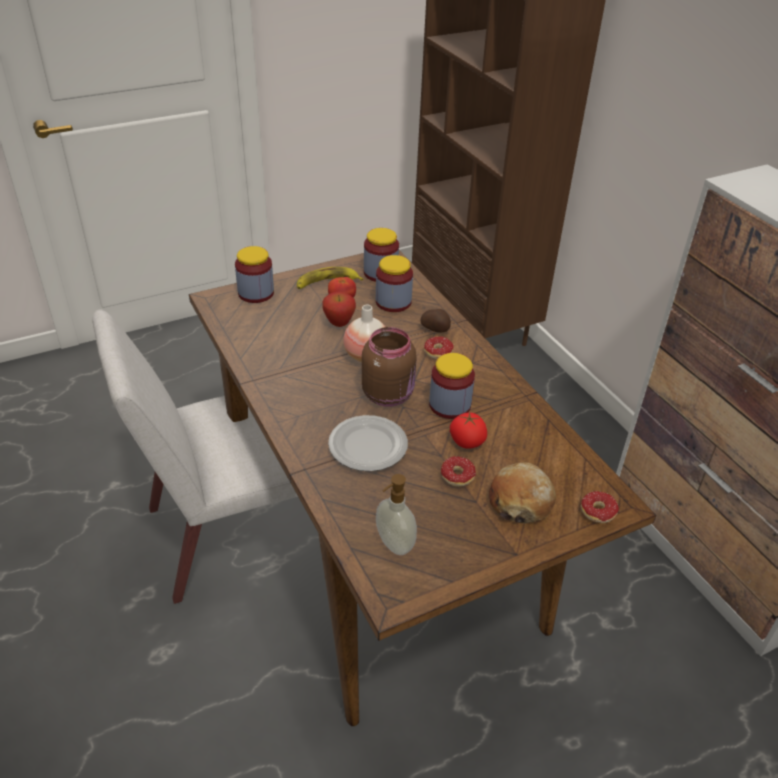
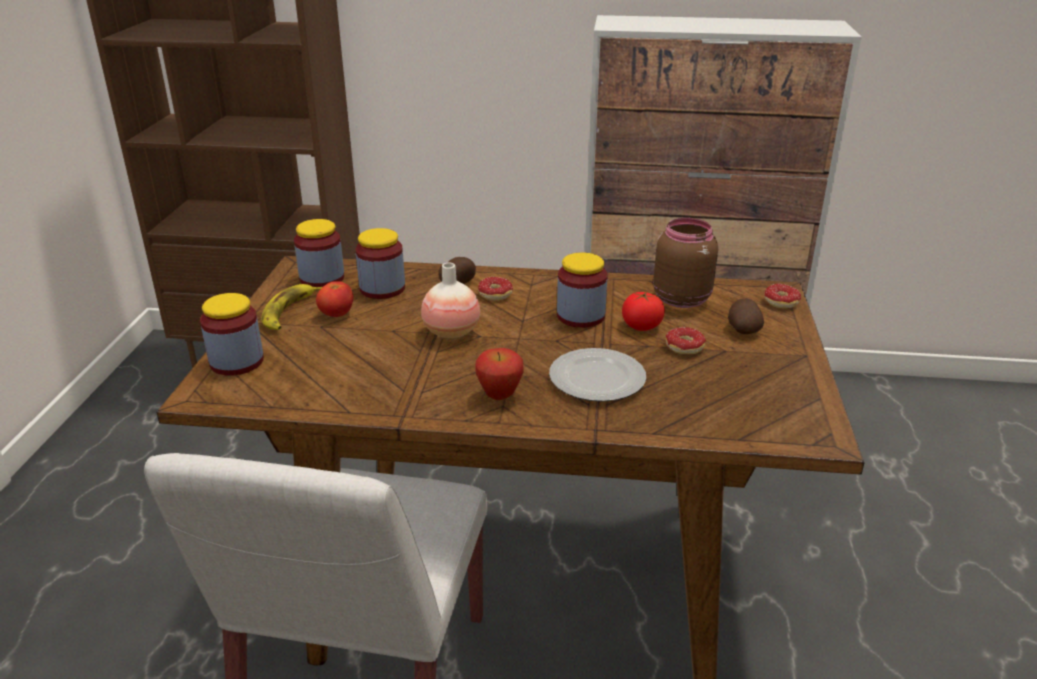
camera: 55 degrees left, 10 degrees down
apple [322,291,356,327] -> apple moved to [475,348,524,400]
brown jar [362,327,417,407] -> brown jar moved to [653,218,718,308]
soap dispenser [376,474,417,555] -> none
bread [489,462,556,523] -> potato [728,298,764,334]

